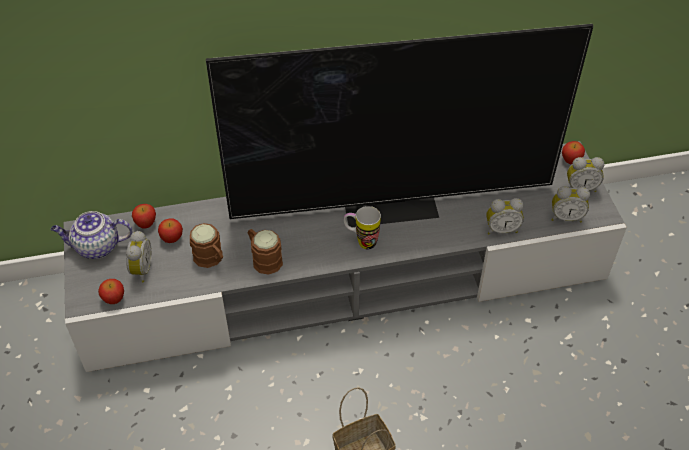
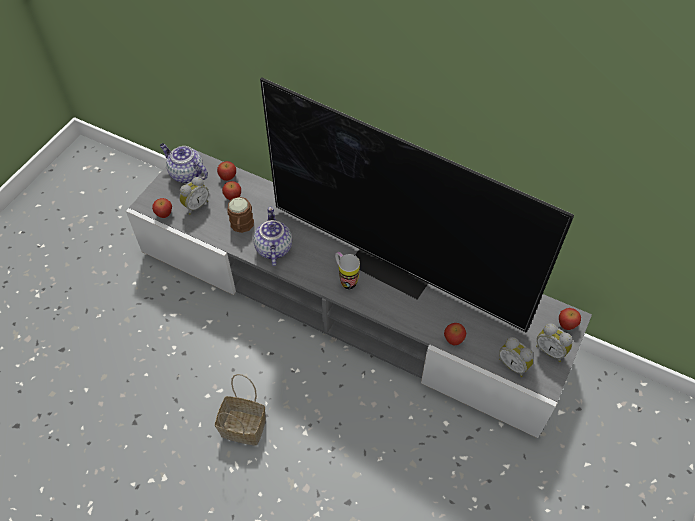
camera: 40 degrees right, 5 degrees up
brown mug [247,229,283,275] -> teapot [253,206,292,266]
alarm clock [486,198,524,235] -> apple [444,323,466,346]

